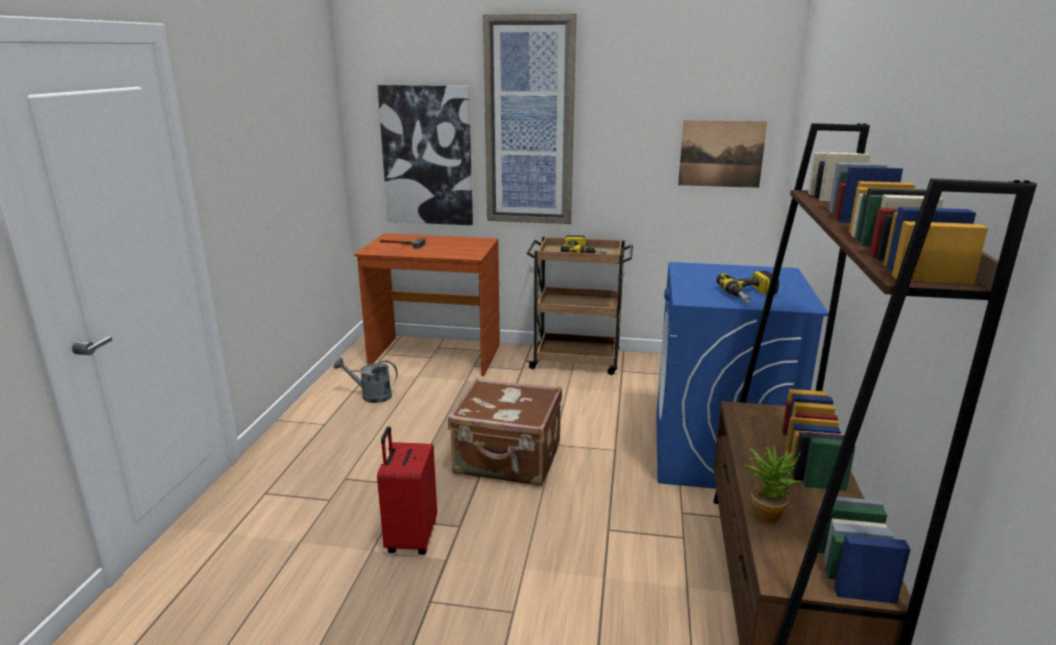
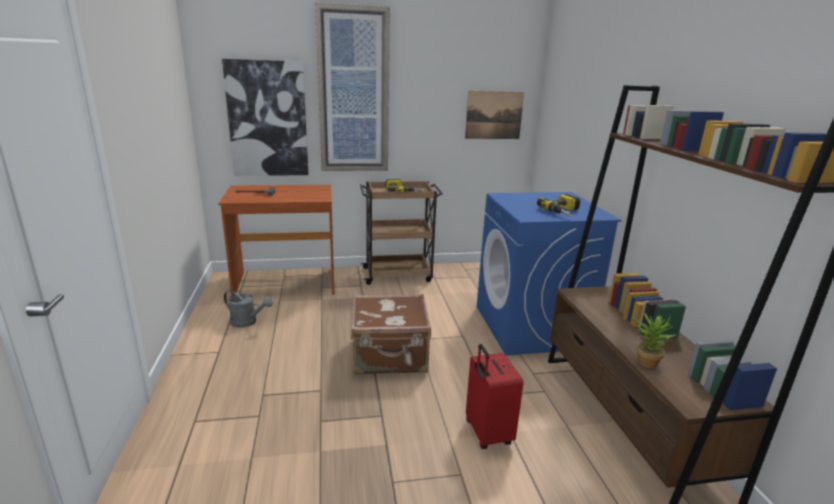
camera: 20 degrees left, 0 degrees up
grey watering can [334,358,398,403] -> grey watering can turned 150 degrees counterclockwise [224,290,273,327]
red suitcase [377,427,437,555] -> red suitcase moved to [466,344,524,449]

